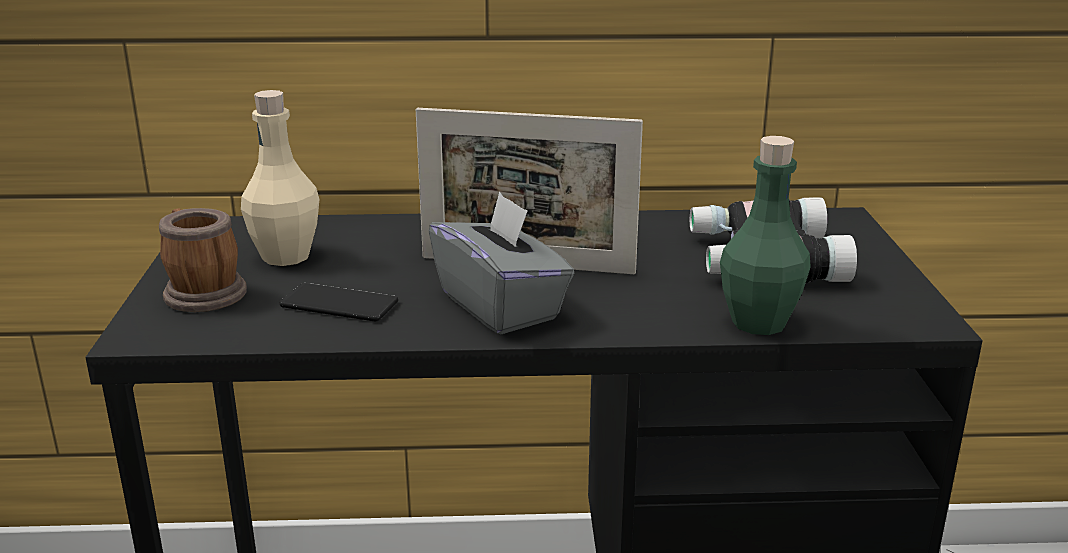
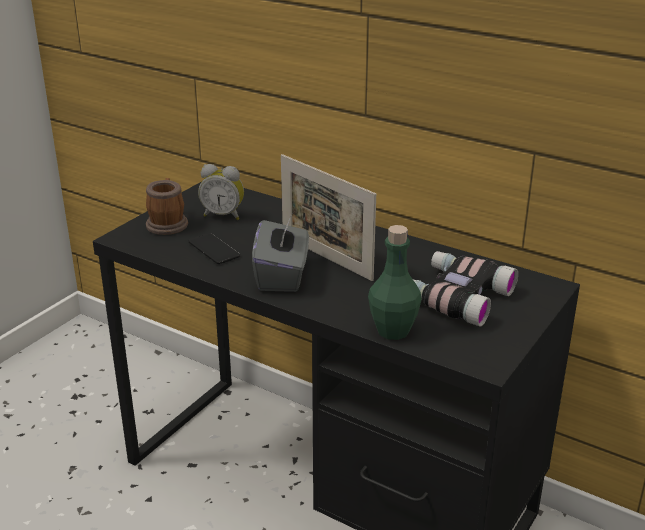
camera: 35 degrees right, 5 degrees up
beige bottle [241,90,319,266] -> alarm clock [198,164,244,220]

